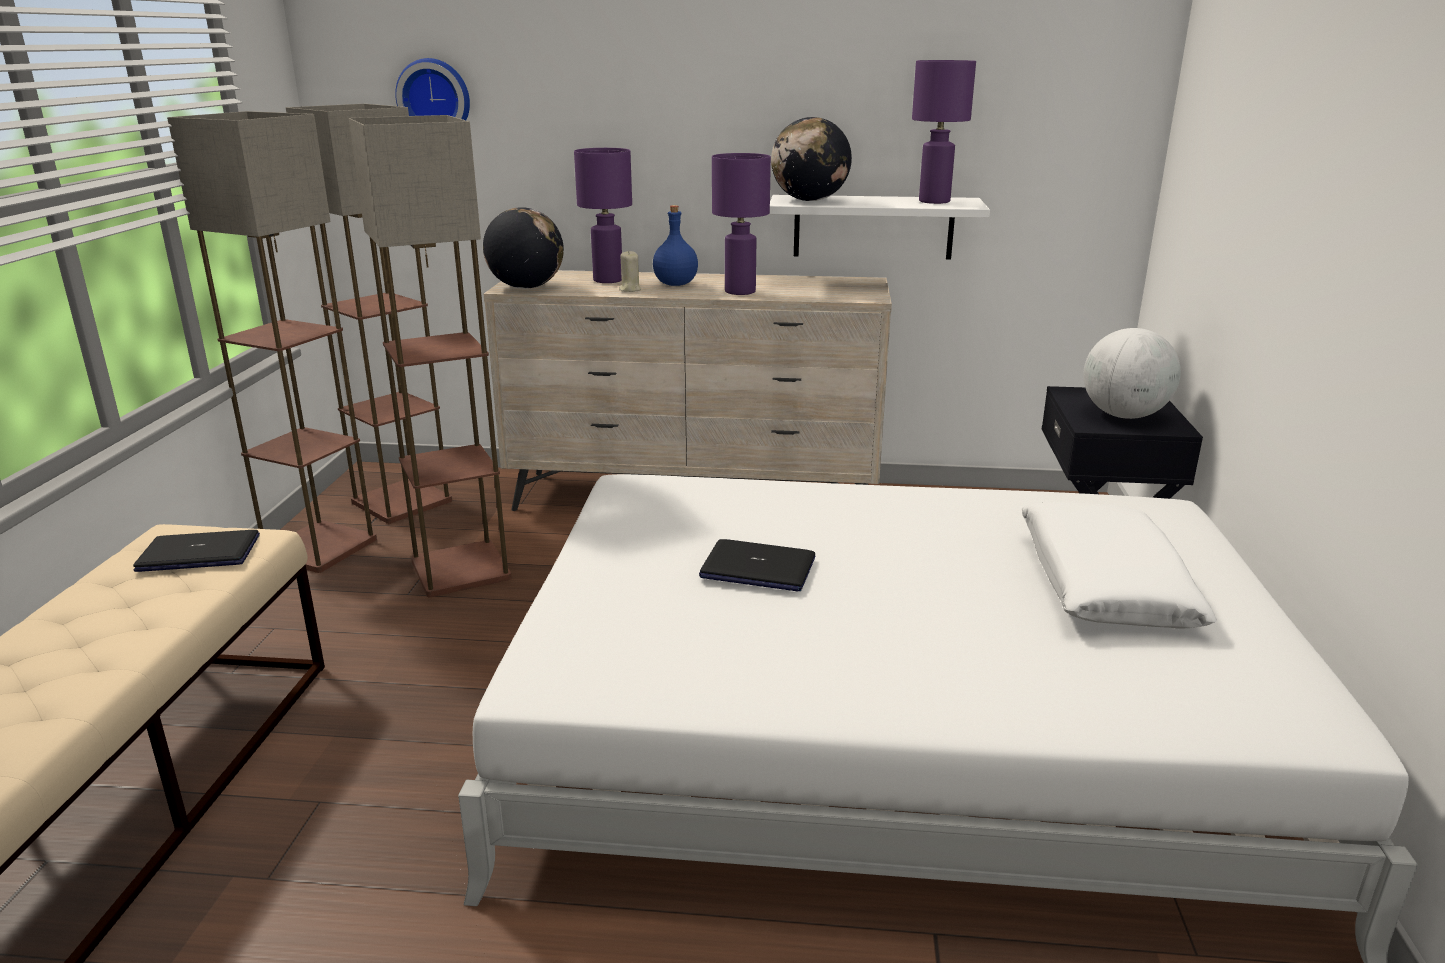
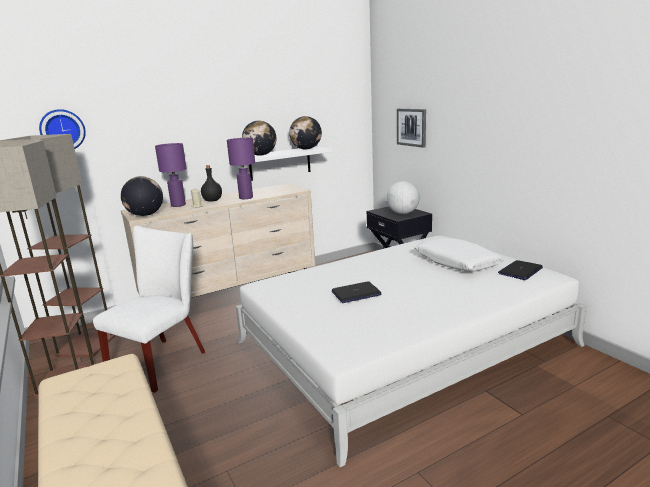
camera: 35 degrees left, 5 degrees down
laptop [133,530,260,572] -> laptop moved to [498,260,543,280]
floor lamp [349,115,512,597] -> white chair [93,226,206,393]
blue bottle [653,205,698,286] -> black bottle [201,165,222,202]
purple table lamp [912,60,976,204] -> globe [289,116,322,150]
none -> picture [397,109,426,148]

